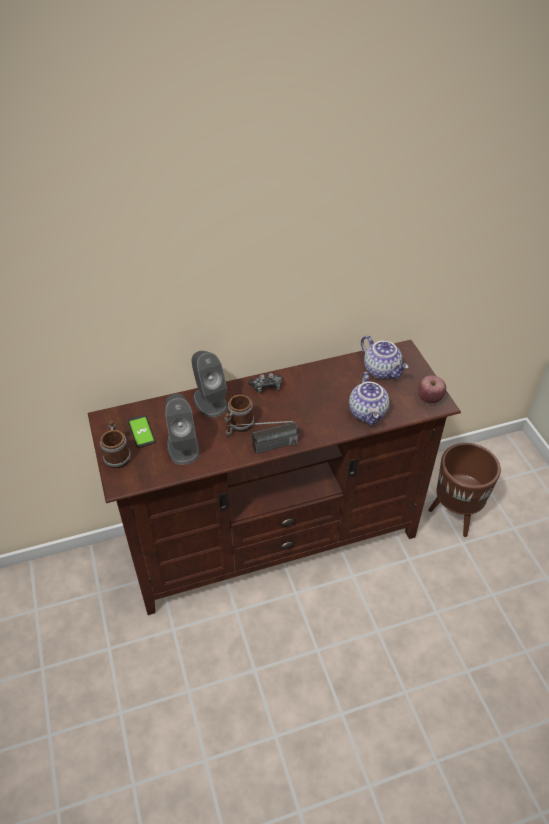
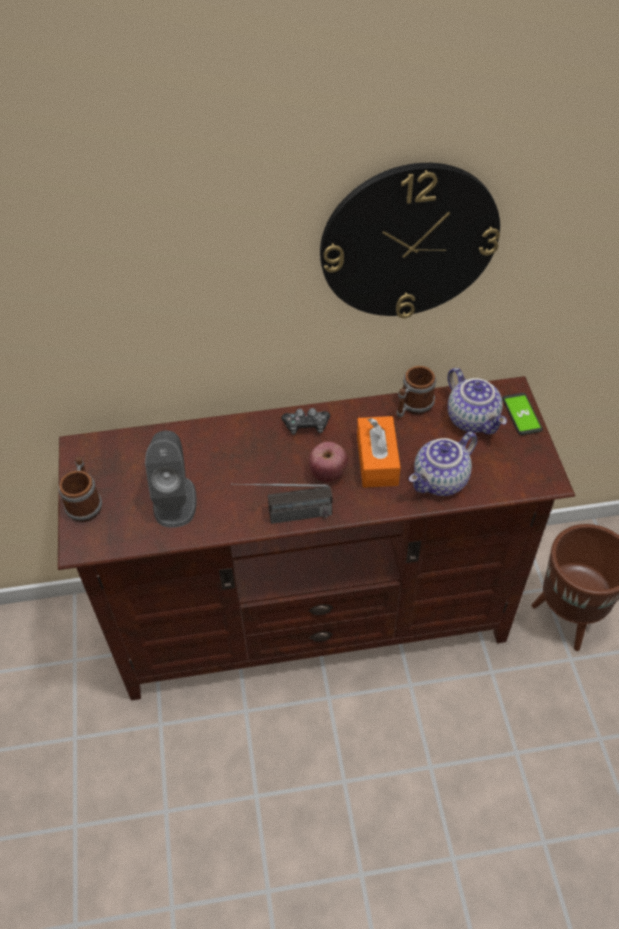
camera: 10 degrees right, 5 degrees up
phone [128,415,156,448] -> phone moved to [502,393,543,435]
grey speaker [192,351,228,417] -> none
mug [225,395,254,438] -> mug moved to [396,366,436,420]
teapot [349,372,389,425] -> teapot turned 45 degrees clockwise [409,432,477,496]
apple [418,375,446,403] -> apple moved to [309,441,348,482]
none -> wall clock [320,163,500,318]
none -> orange tissue box [357,416,401,488]

